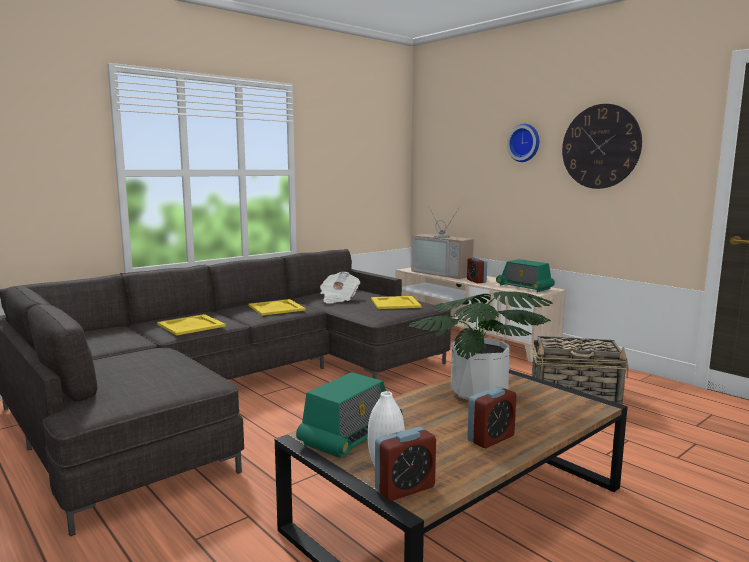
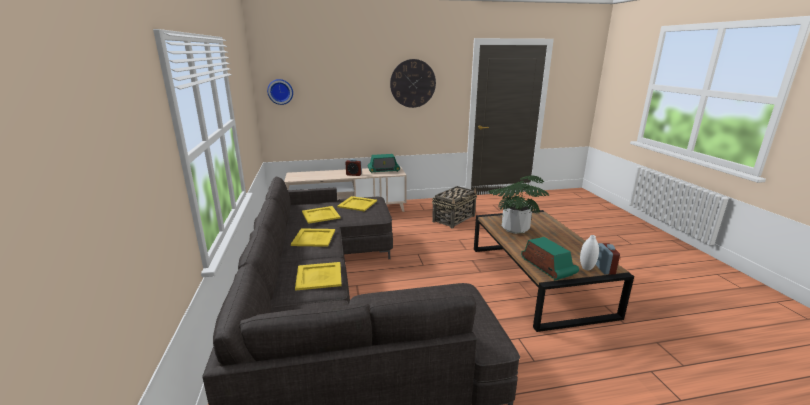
camera: 60 degrees left, 10 degrees up
newspaper [320,272,360,303] -> yellow tray [302,206,340,224]
television [411,206,474,279] -> none
alarm clock [467,386,516,448] -> none
wall clock [507,124,539,162] -> wall clock moved to [267,79,293,105]

